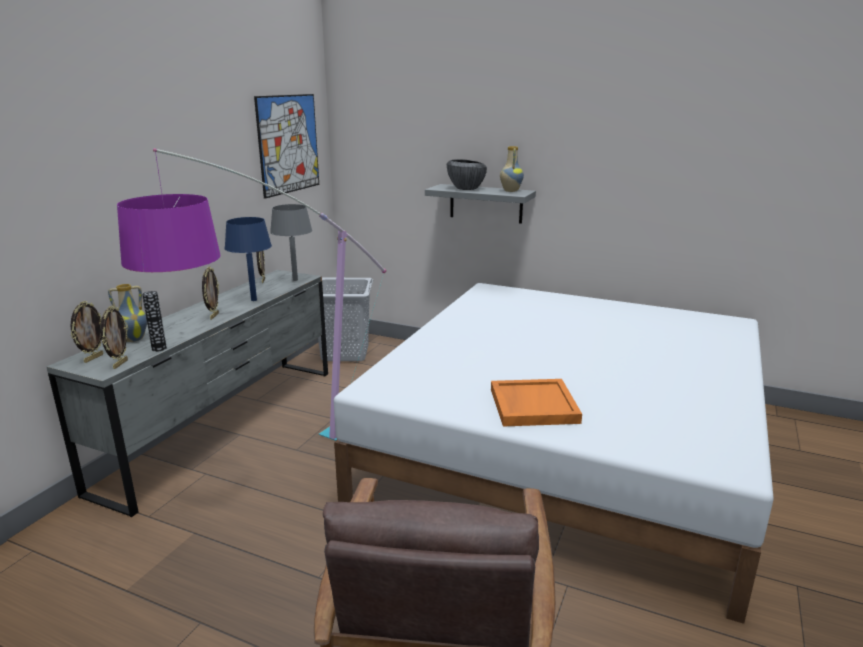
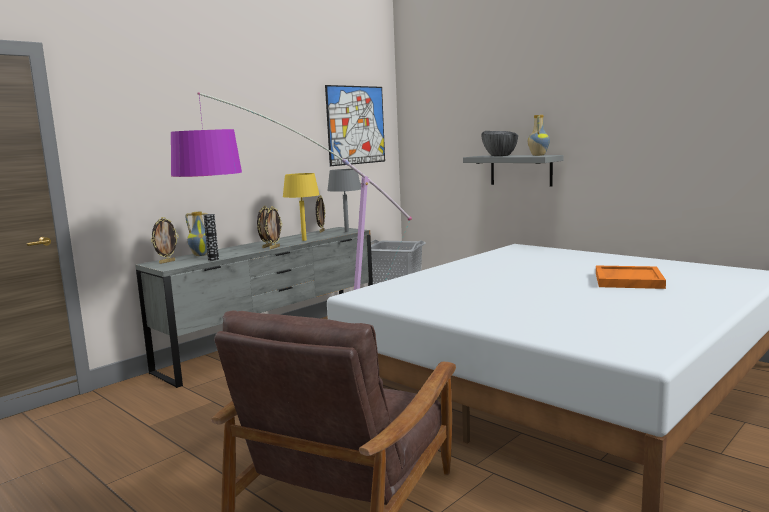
camera: 20 degrees right, 10 degrees down
picture frame [100,306,128,369] -> picture frame moved to [264,206,282,249]
blue table lamp [224,217,272,301] -> yellow table lamp [283,173,320,241]
orange tray [491,379,582,427] -> orange tray moved to [596,266,666,289]

